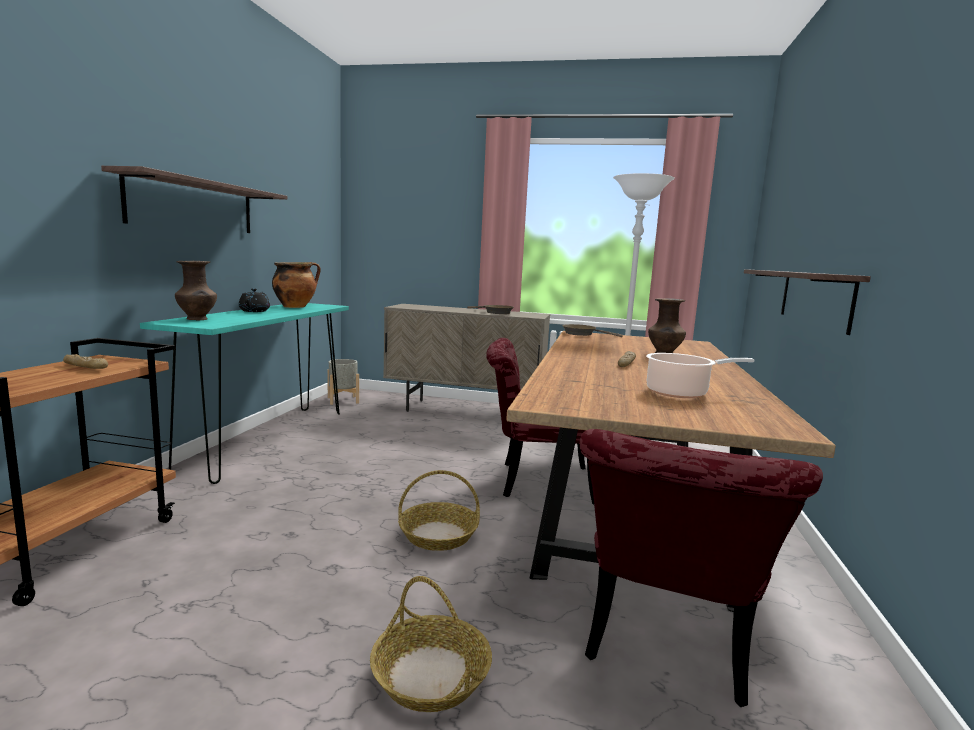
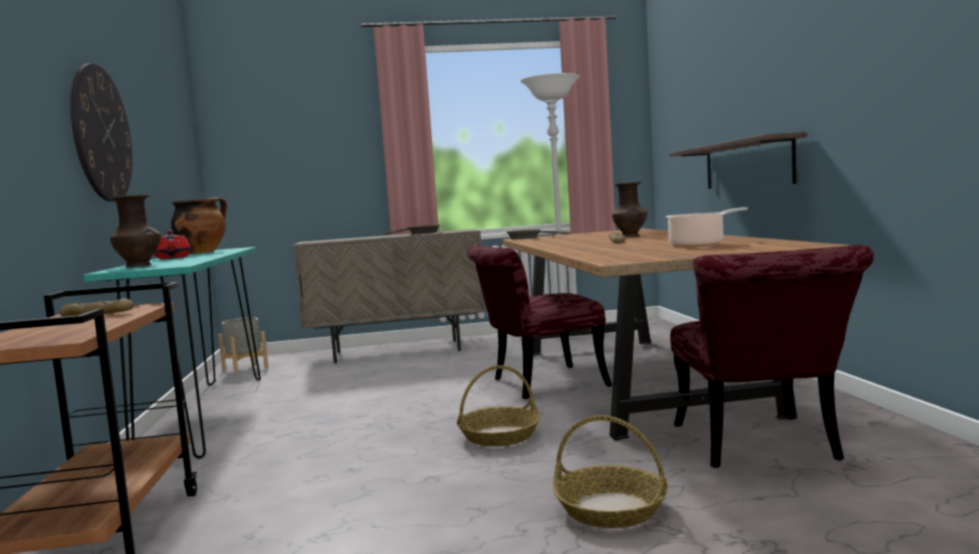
camera: 20 degrees left, 5 degrees down
shelf [101,166,288,233] -> wall clock [70,63,133,202]
black teapot [239,289,270,312] -> red teapot [153,231,191,259]

